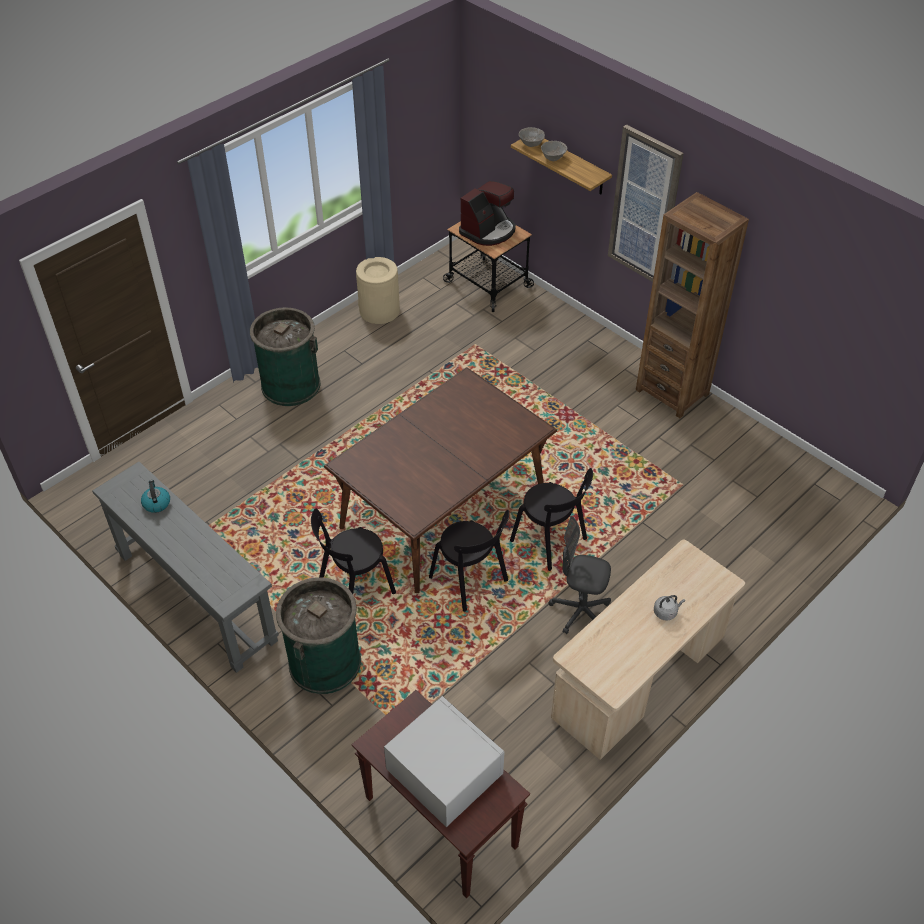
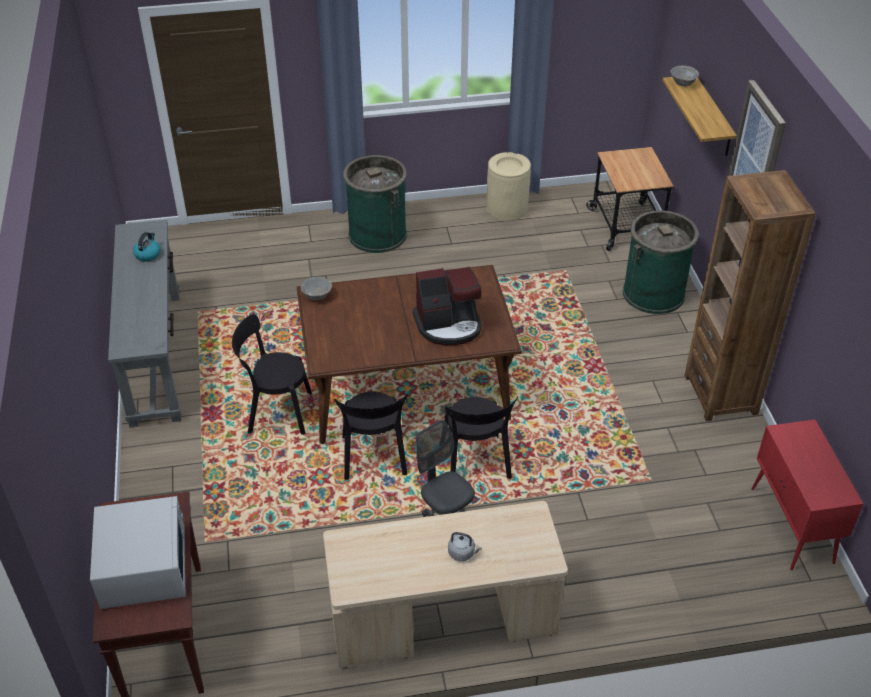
camera: 35 degrees right, 5 degrees down
green trash can [276,577,361,694] -> green trash can moved to [623,210,699,314]
coffee machine [459,181,516,246] -> coffee machine moved to [413,267,481,345]
grey bowl [541,141,567,161] -> grey bowl moved to [301,277,332,300]
none -> red cabinet [751,420,863,570]

